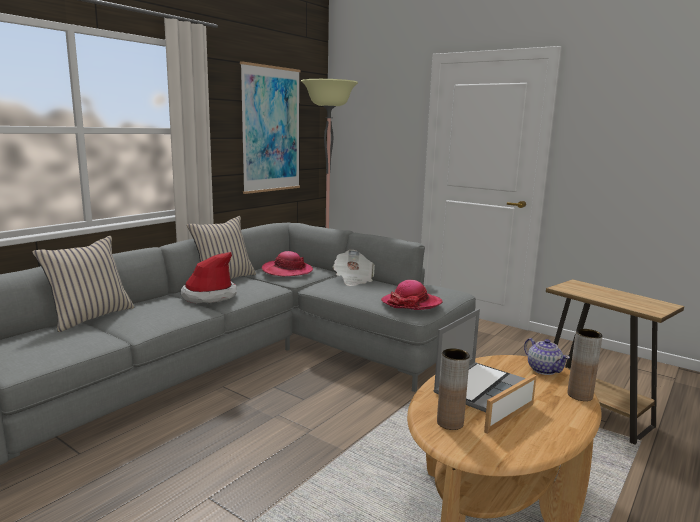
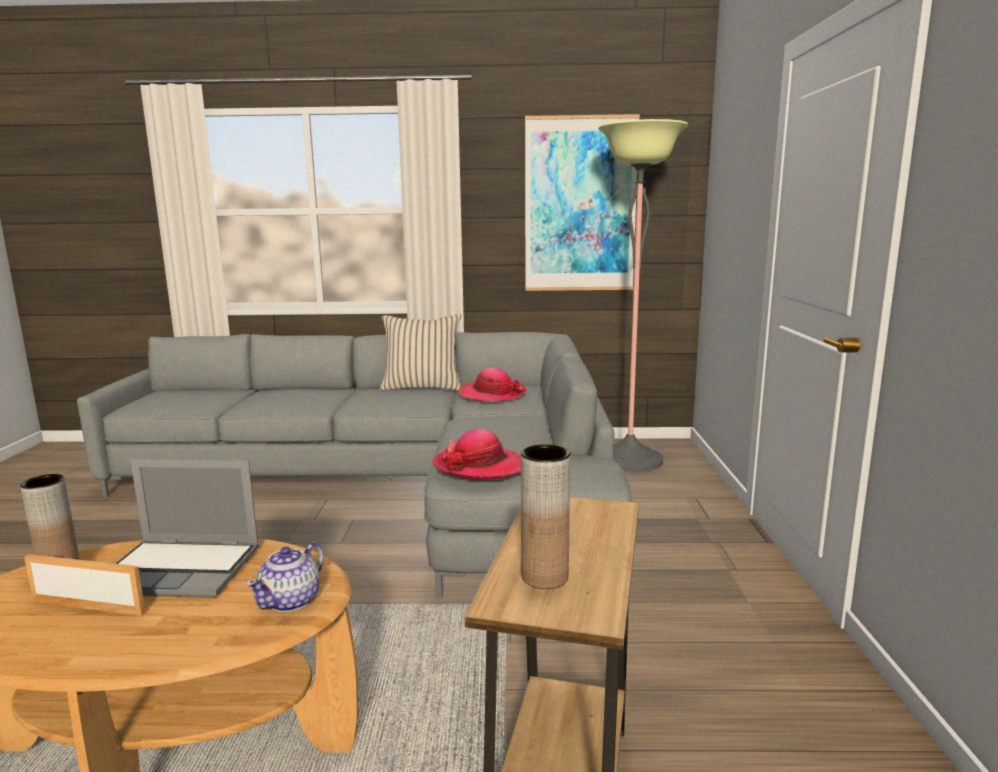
camera: 55 degrees right, 0 degrees up
beige pillow [32,236,135,332] -> none
hat [180,252,237,303] -> none
newspaper [333,250,375,286] -> none
brown vase [567,329,603,401] -> brown vase moved to [521,444,571,589]

